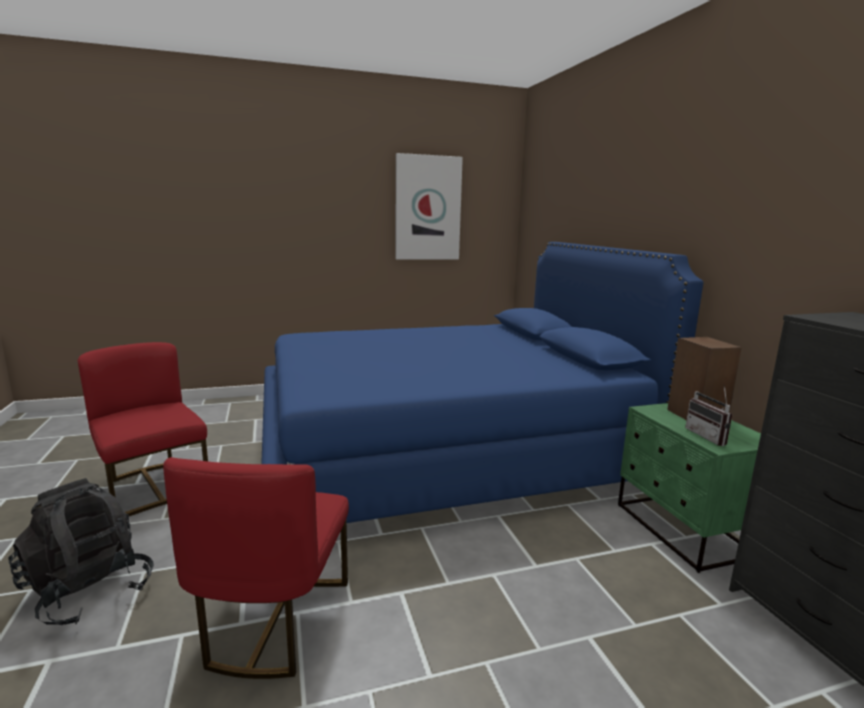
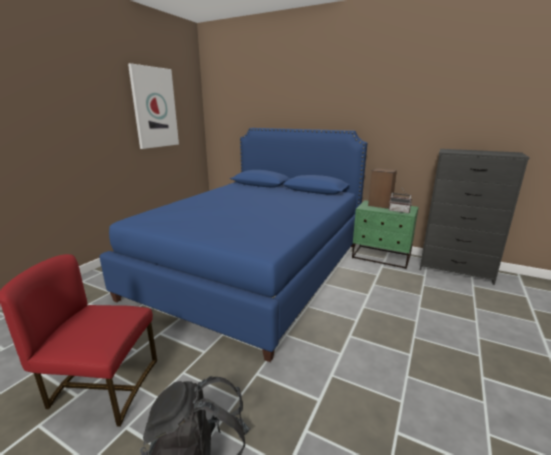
camera: 45 degrees left, 5 degrees up
red chair [163,457,349,679] -> none

